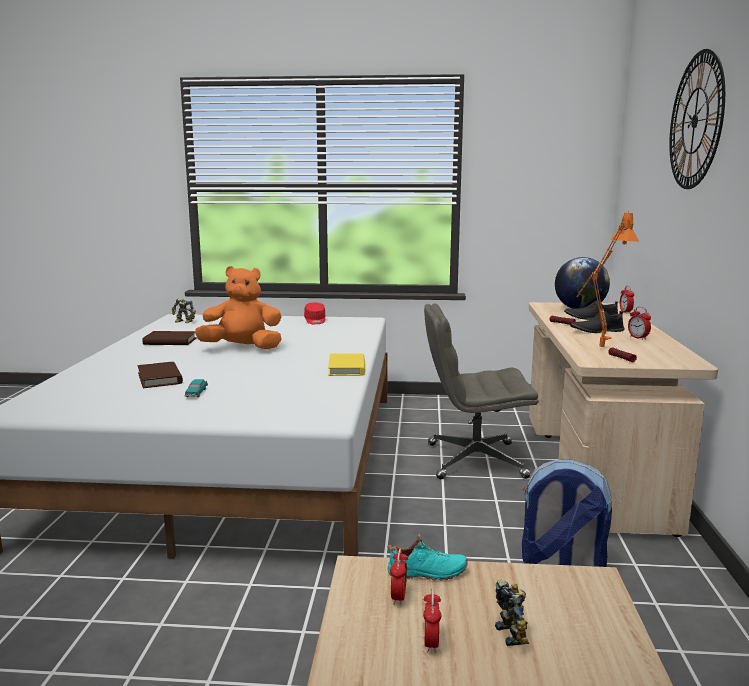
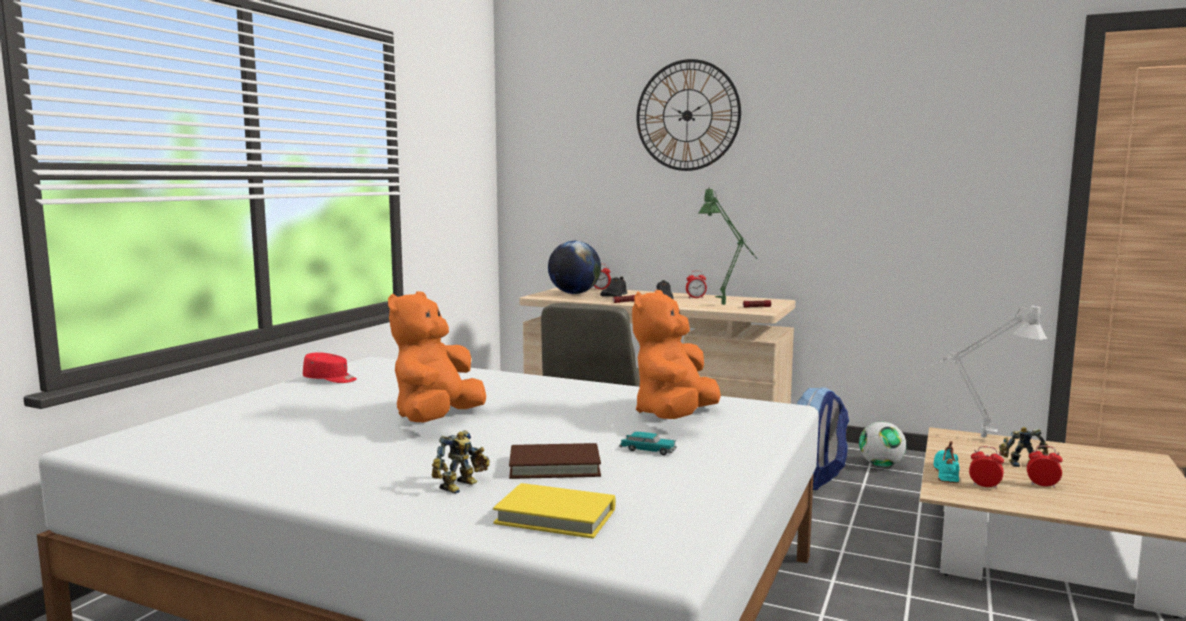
camera: 70 degrees left, 5 degrees down
brown book [142,331,197,345] -> none
toy robot [172,299,196,323] -> toy robot moved to [432,430,490,494]
yellow book [328,353,365,376] -> yellow book moved to [493,483,616,539]
orange table lamp [576,212,640,347] -> green table lamp [698,189,757,305]
none -> orange plush toy [632,290,721,419]
none -> football [859,422,906,467]
none -> grey table lamp [924,304,1047,438]

